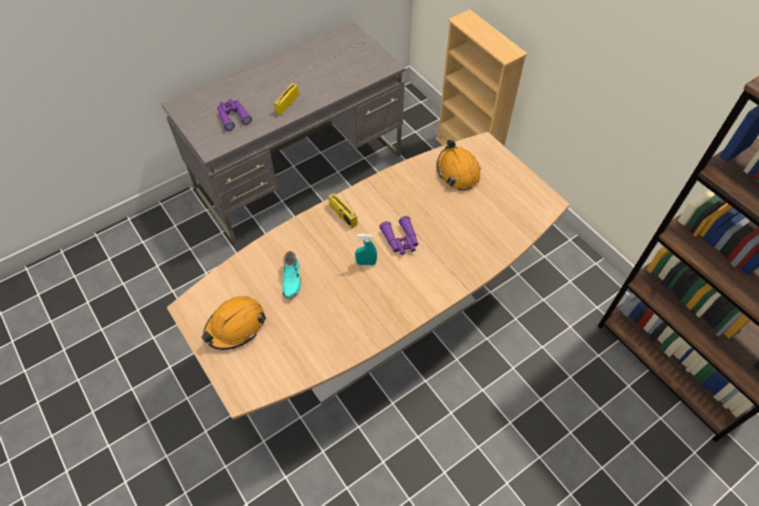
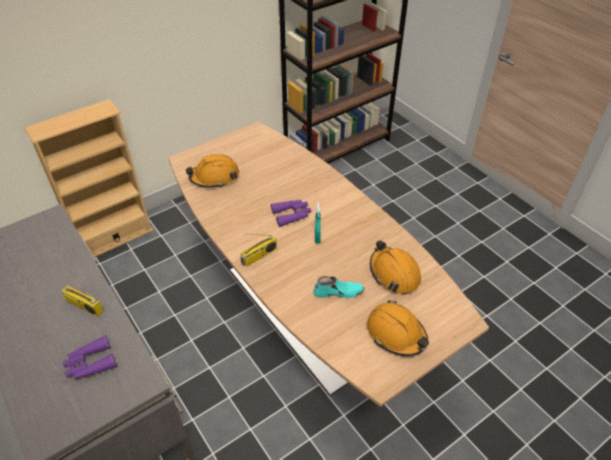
camera: 90 degrees left, 10 degrees down
none -> orange hard hat [370,240,421,294]

